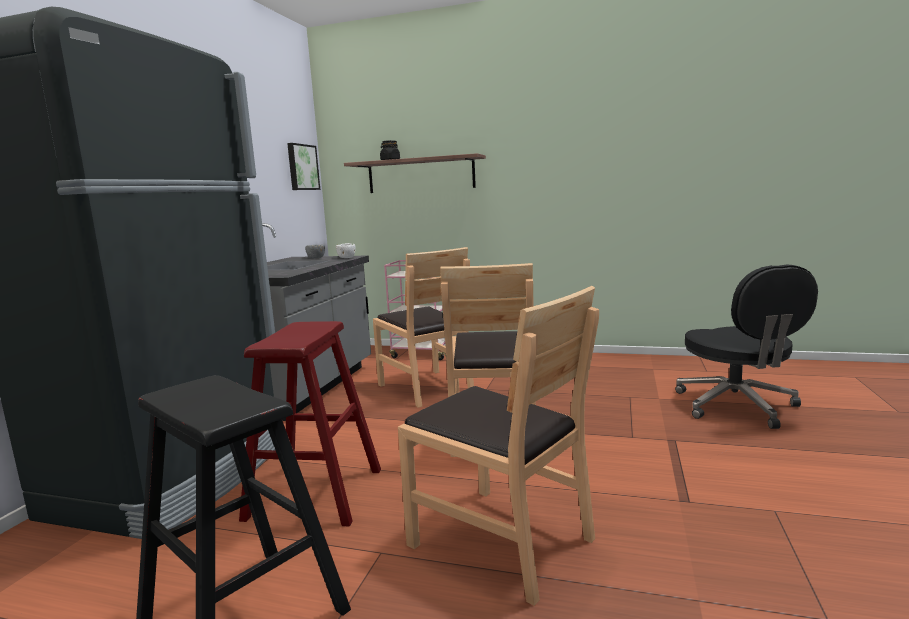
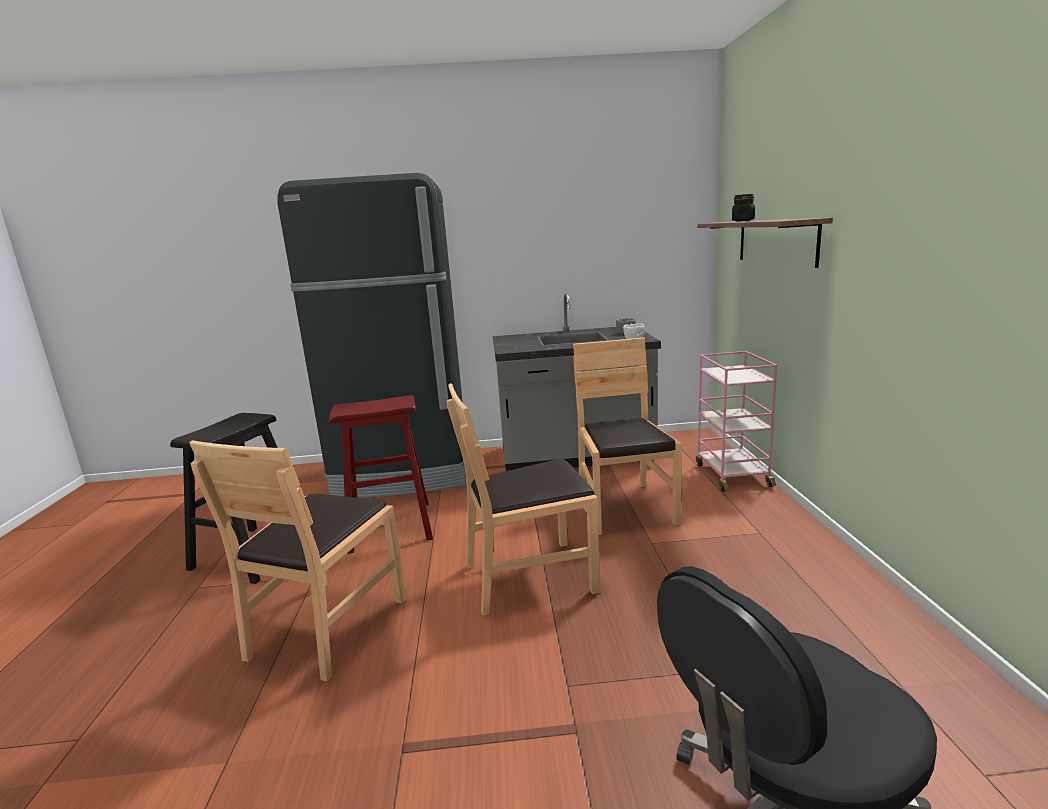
camera: 70 degrees right, 5 degrees up
picture [287,143,320,190] -> none
brown chair [373,247,474,408] -> brown chair turned 135 degrees clockwise [573,337,682,535]

